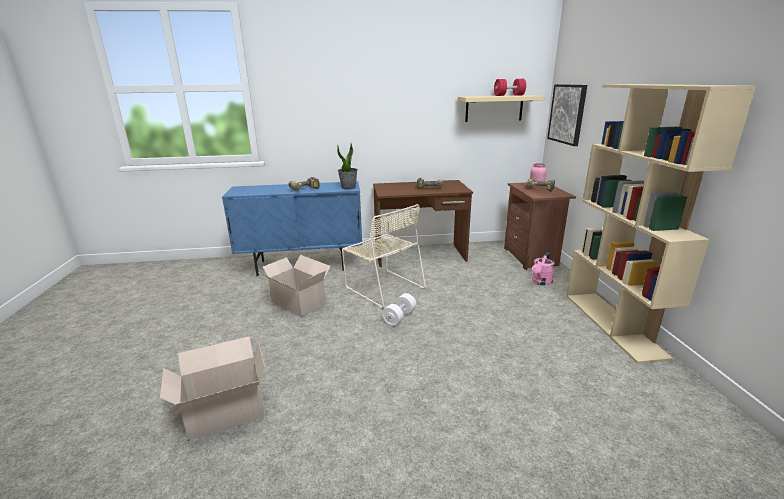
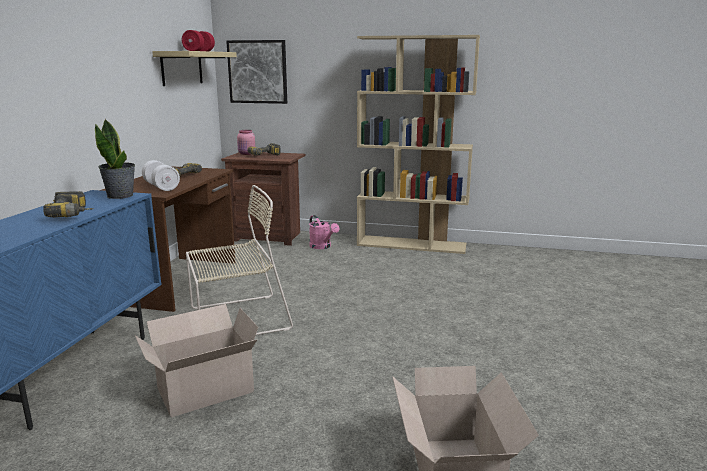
camera: 70 degrees left, 5 degrees down
white dumbbell [382,293,416,326] -> white dumbbell moved to [142,160,180,191]

